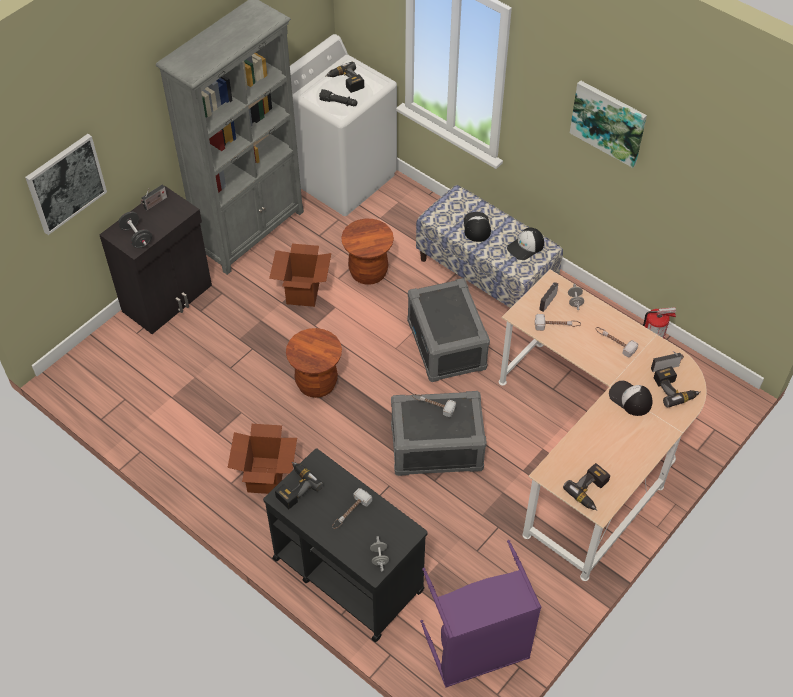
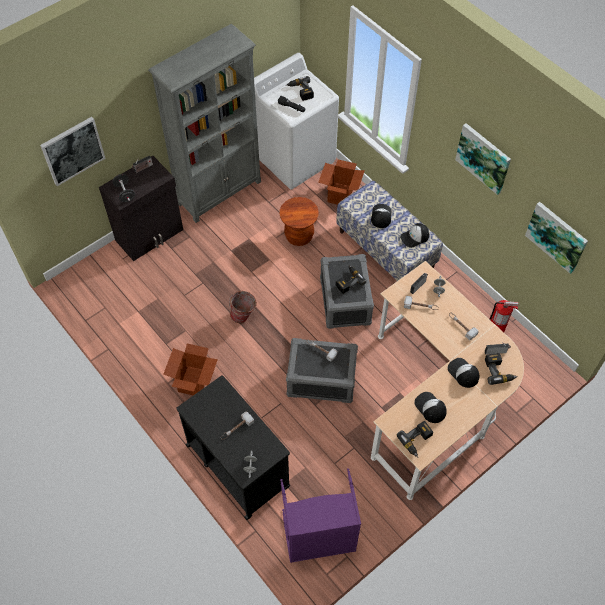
camera: 10 degrees right, 5 degrees up
cardboard box [269,244,331,307] -> cardboard box moved to [318,160,365,205]
power drill [275,462,323,509] -> power drill moved to [336,265,366,294]
brown stool [286,328,342,398] -> bucket [229,291,257,323]
none -> cap [414,392,447,423]
none -> picture [525,202,588,274]

